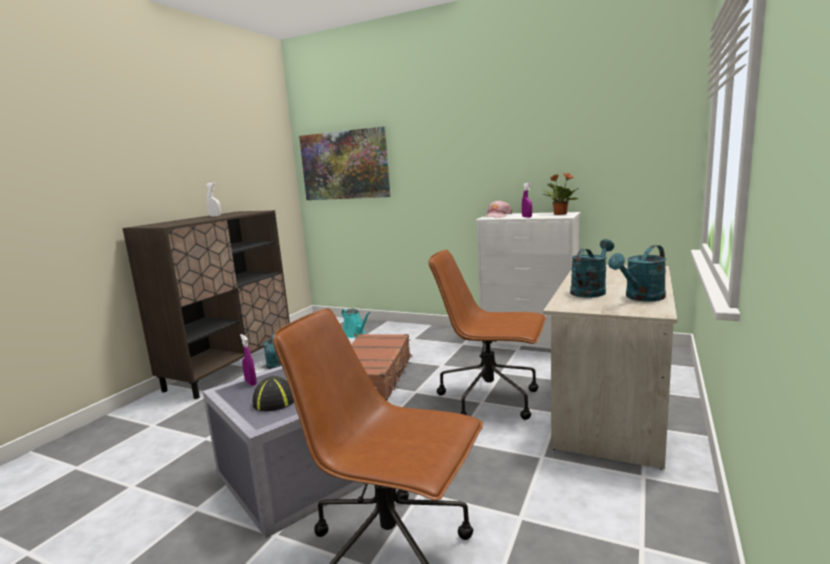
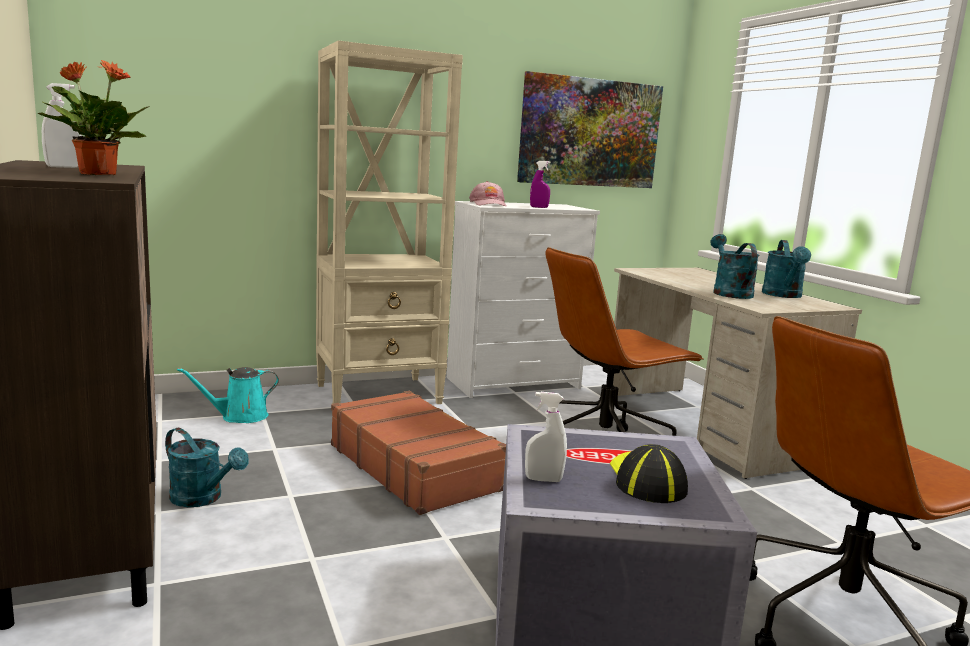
camera: 50 degrees left, 0 degrees up
purple spray bottle [240,334,257,386] -> white spray bottle [525,392,567,482]
picture [299,127,390,200] -> picture moved to [517,71,663,188]
turquoise watering can [342,308,370,338] -> turquoise watering can turned 150 degrees clockwise [177,367,279,423]
potted plant [543,173,579,215] -> potted plant moved to [38,60,150,175]
none -> beige bookcase [316,40,463,404]

